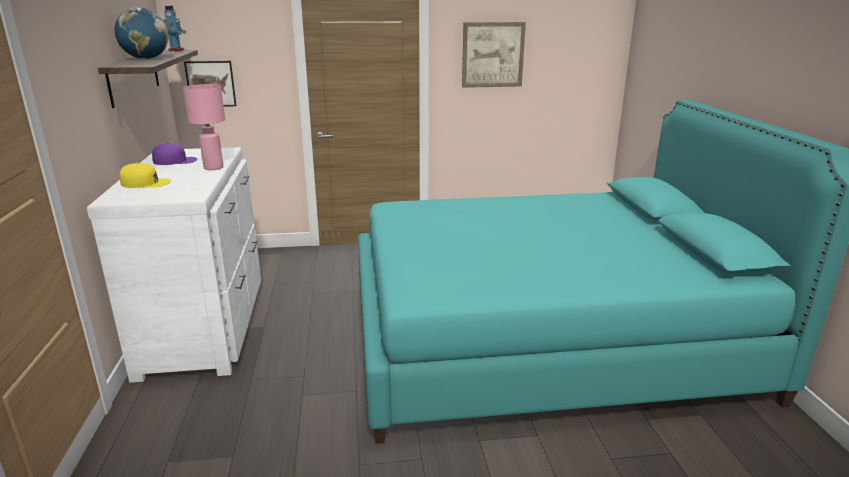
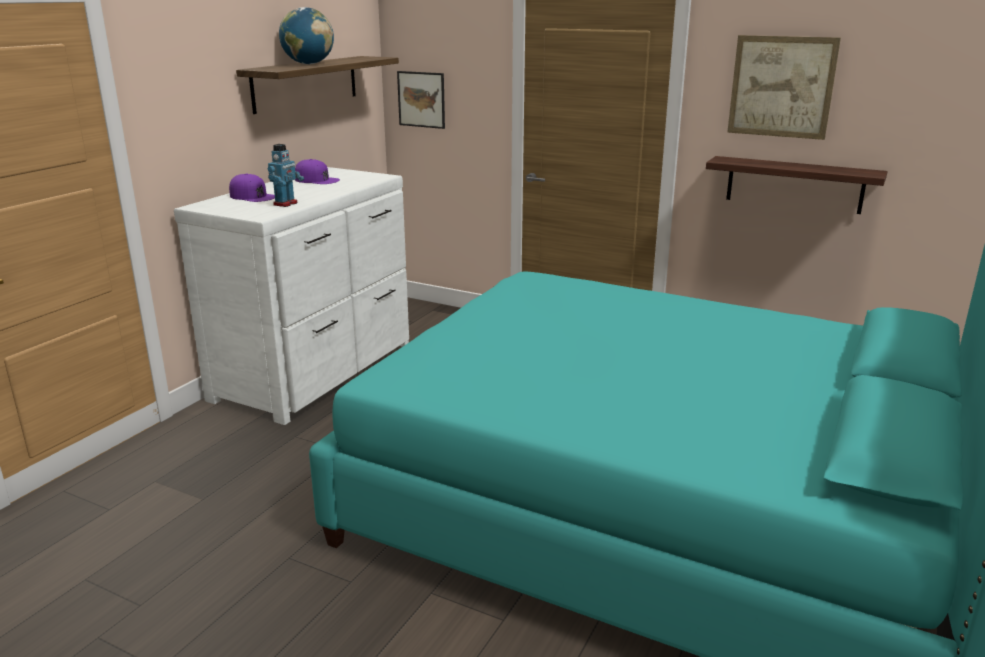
camera: 35 degrees right, 0 degrees up
yellow cap [120,163,171,188] -> purple cap [229,173,275,202]
toy robot [163,6,186,51] -> toy robot moved to [268,144,304,207]
pink table lamp [183,84,225,170] -> none
none -> shelf [706,156,888,214]

